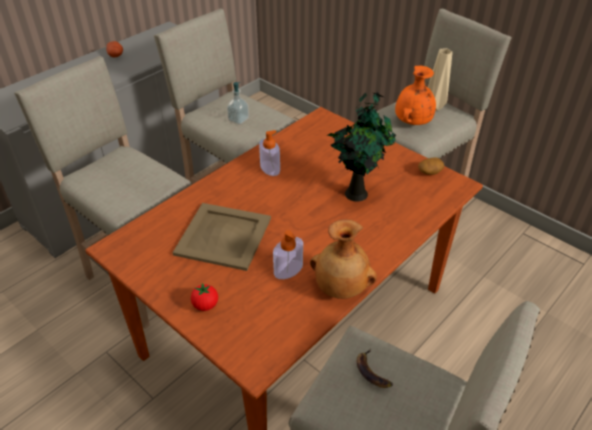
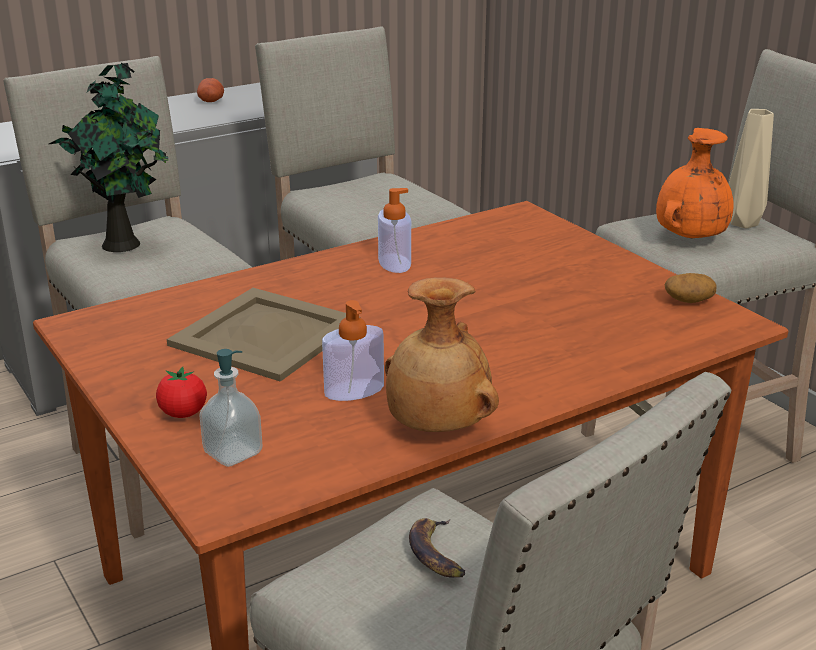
camera: 15 degrees right, 15 degrees down
soap dispenser [227,82,249,125] -> soap dispenser moved to [199,349,263,467]
potted plant [327,92,396,202] -> potted plant moved to [49,63,168,252]

